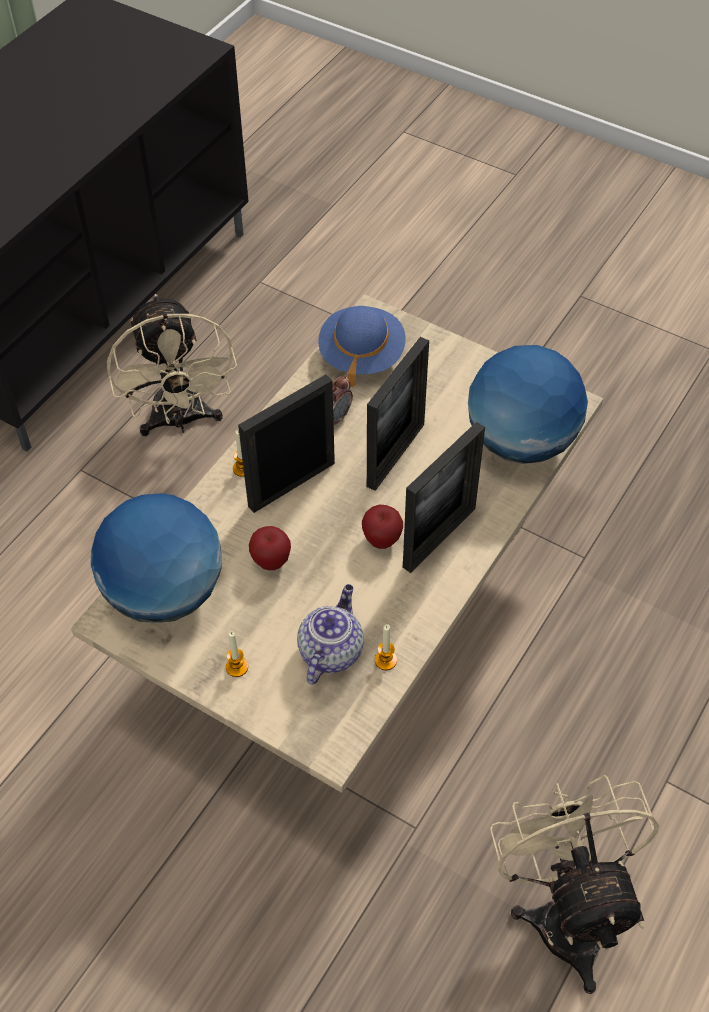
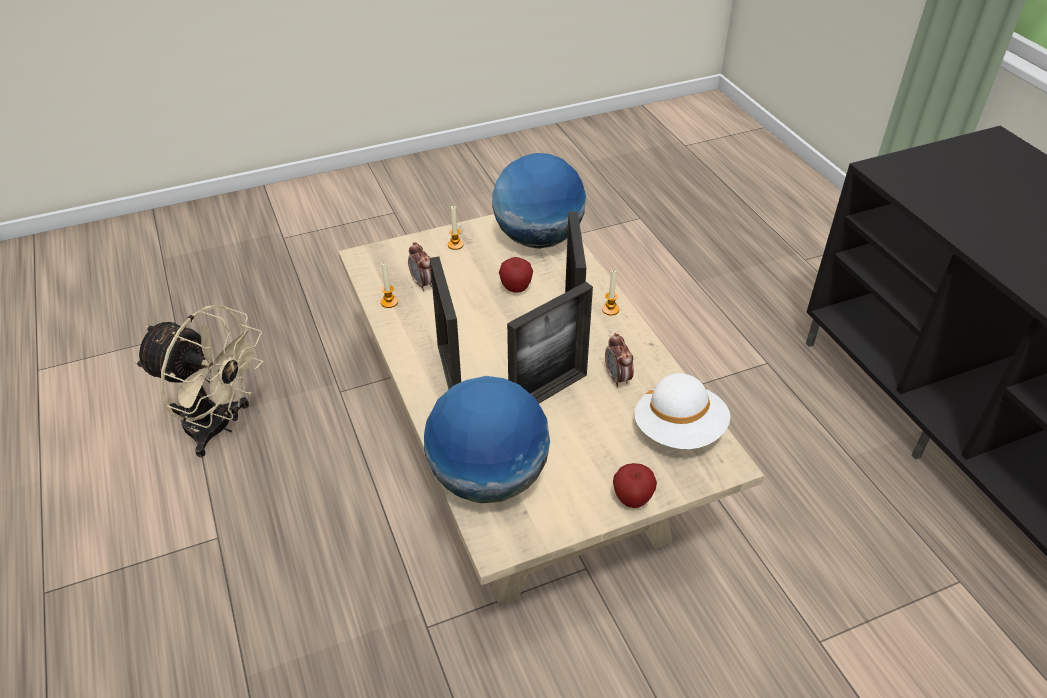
camera: 125 degrees right, 10 degrees down
beige fan [107,294,237,436] -> none
teapot [297,584,364,684] -> alarm clock [408,242,432,291]
blue hat [318,306,406,387] -> white hat [635,373,730,449]
apple [362,505,403,549] -> apple moved to [613,463,657,508]
picture frame [367,337,429,491] -> picture frame turned 105 degrees counterclockwise [507,282,593,403]

